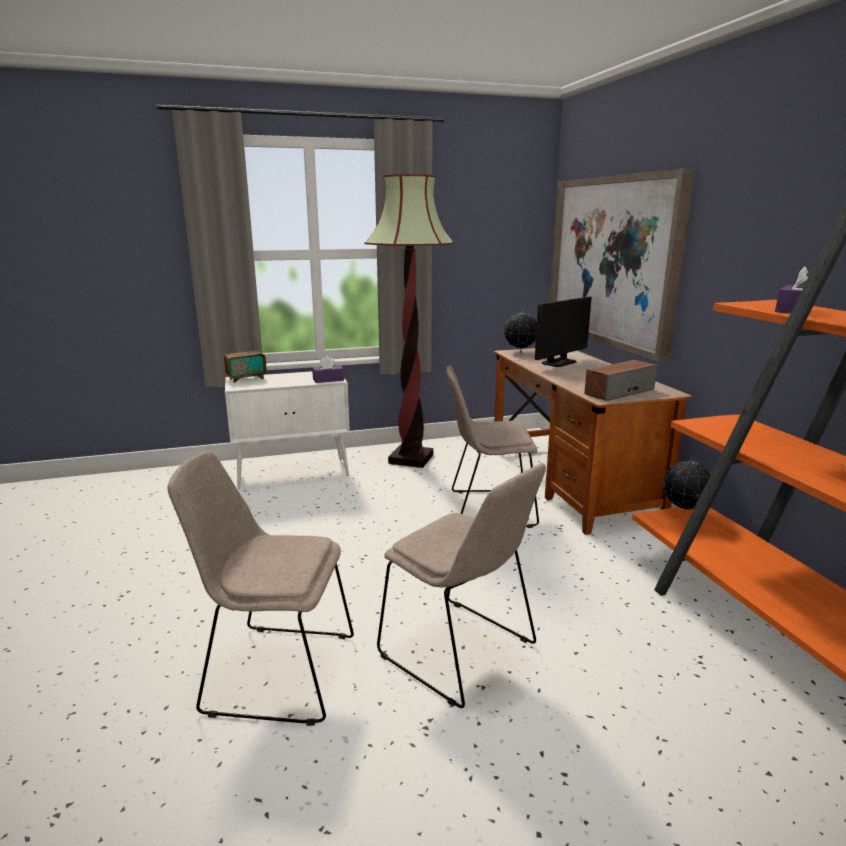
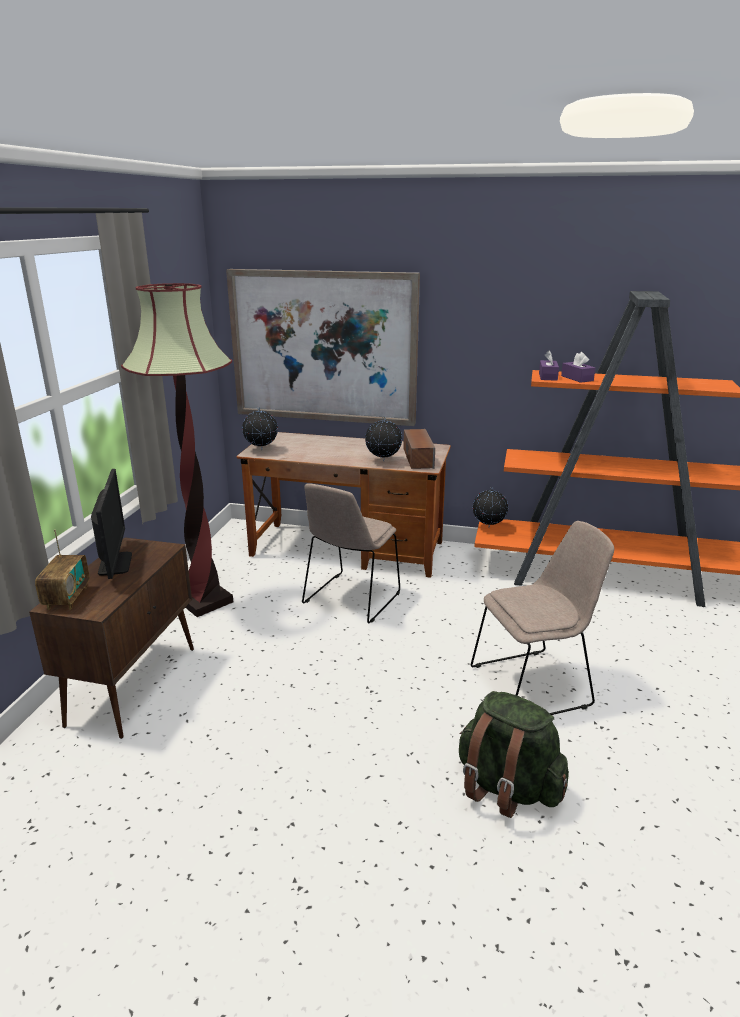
camera: 60 degrees left, 5 degrees up
beige chair [168,452,354,726] -> green backpack [459,691,569,818]
white cabinet [225,371,350,489] -> brown cabinet [29,537,194,739]
purple tissue box [312,356,344,383] -> purple tissue box moved to [539,350,559,381]
monitor [535,297,592,367] -> monitor moved to [91,469,132,579]
none -> globe [365,417,402,462]

